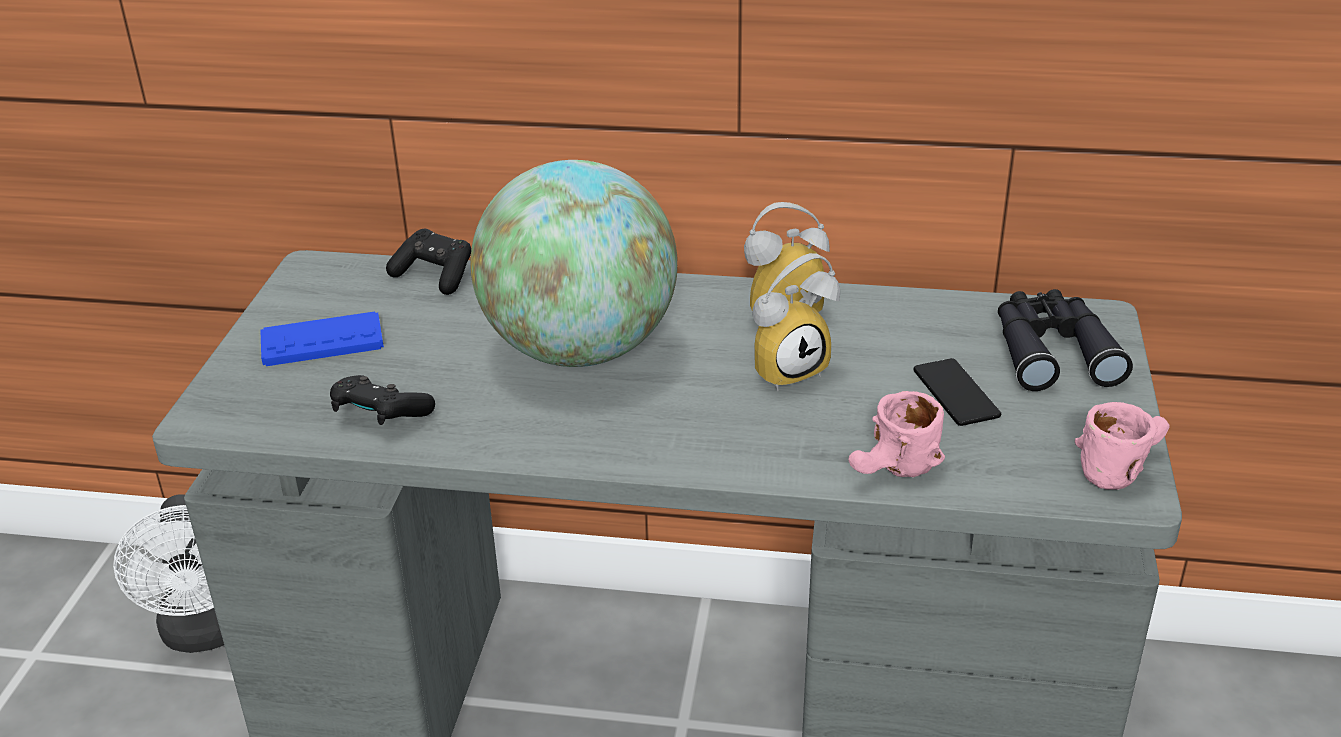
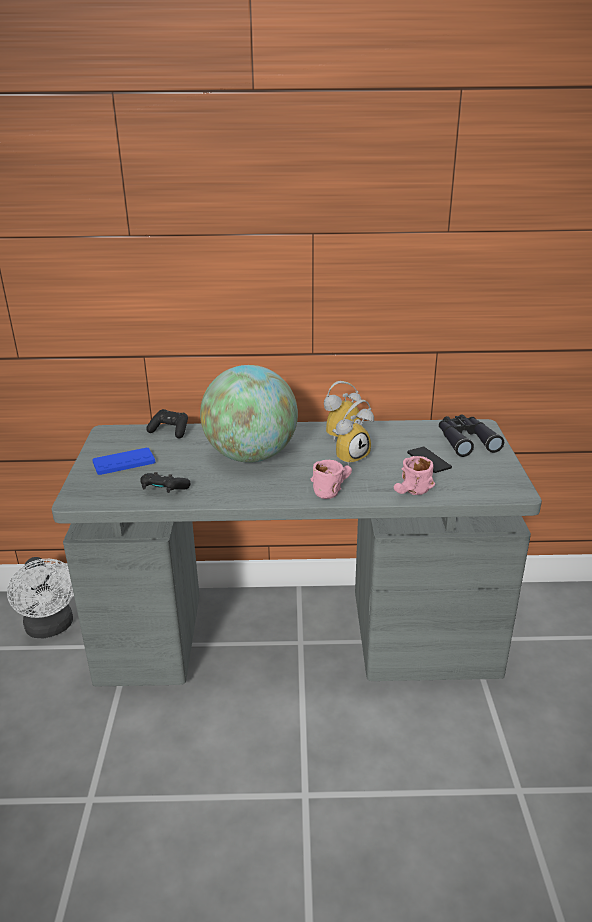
camera: 10 degrees left, 5 degrees down
pink mug [1075,402,1170,490] -> pink mug moved to [310,460,352,499]

